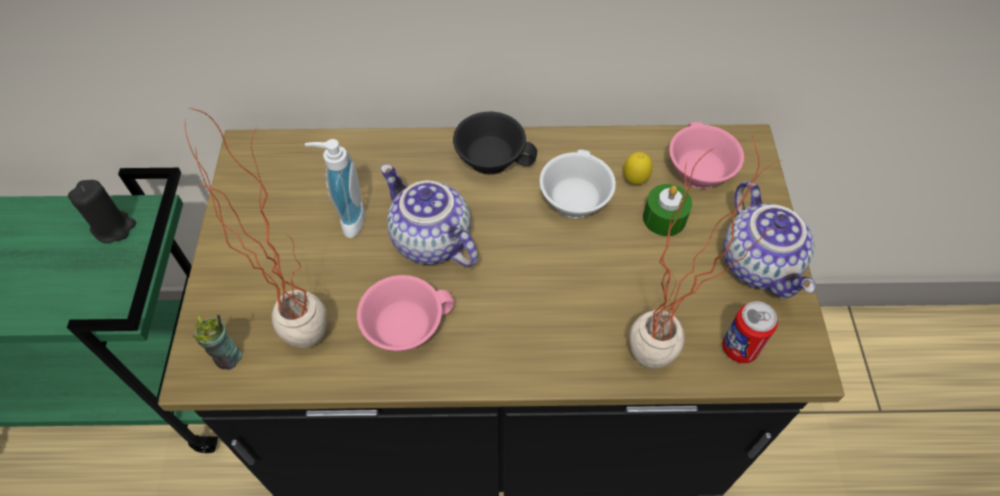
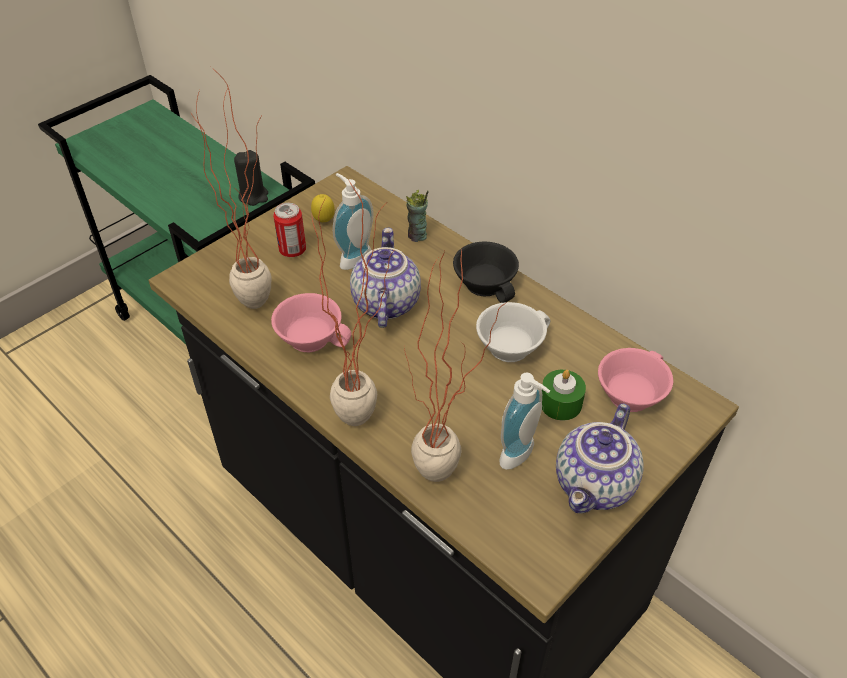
camera: 45 degrees right, 10 degrees down
cup [192,313,242,370] -> cup moved to [406,189,429,242]
lemon [624,152,653,185] -> lemon moved to [311,194,335,222]
can [722,301,778,363] -> can moved to [273,203,306,257]
none -> potted plant [312,181,395,426]
none -> soap dispenser [499,373,550,470]

